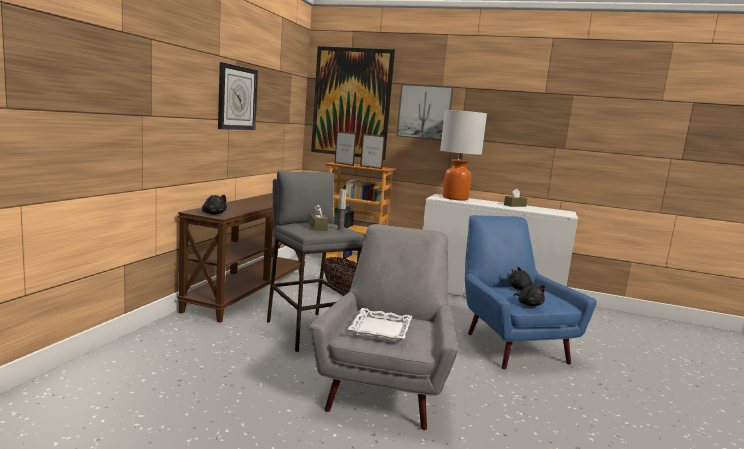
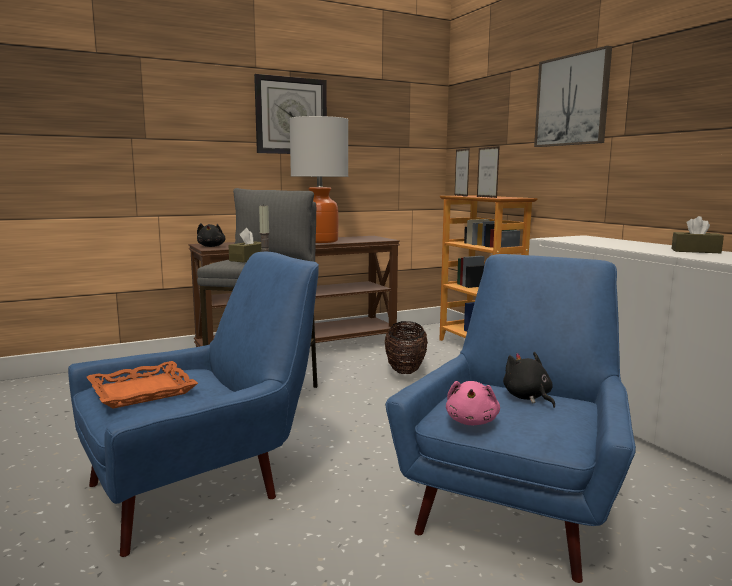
camera: 45 degrees right, 0 degrees up
grey armchair [309,224,458,430] -> blue armchair [68,252,319,557]
picture [311,46,395,160] -> none
white tray [348,308,412,343] -> orange tray [87,361,198,409]
table lamp [440,110,487,200] -> table lamp moved to [290,116,348,243]
black plush toy [514,285,545,306] -> pink plush toy [446,381,500,425]

